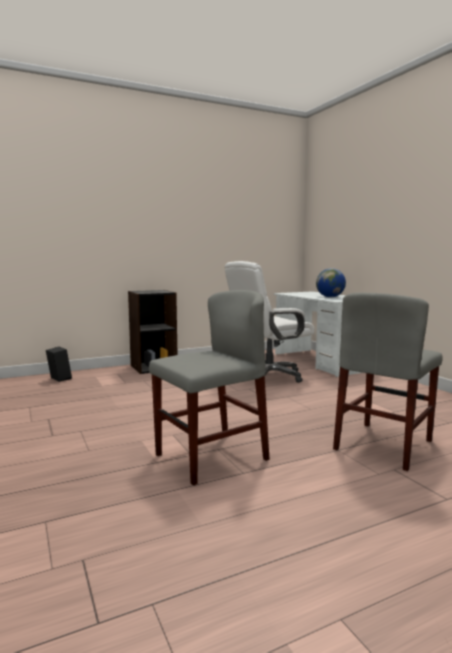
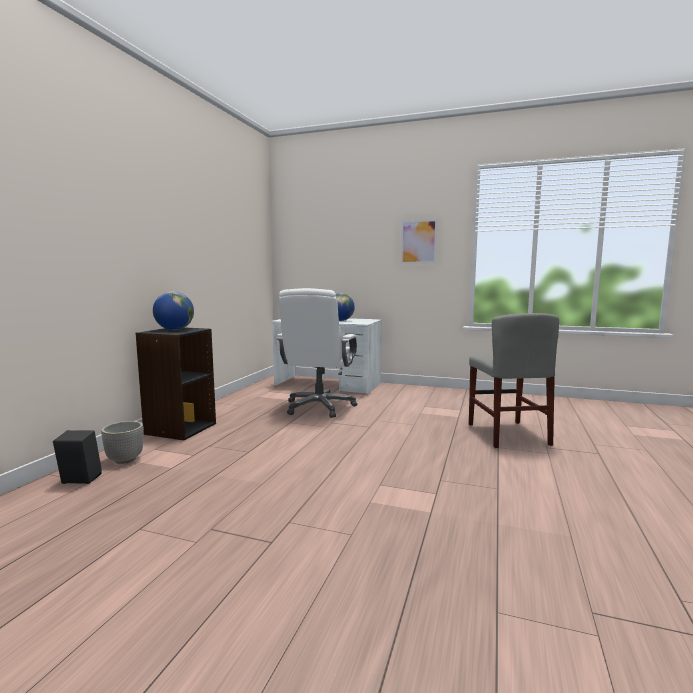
camera: 45 degrees left, 0 degrees up
grey chair [149,290,269,485] -> none
none -> planter [101,421,144,464]
none -> globe [153,292,194,330]
none -> picture [401,219,438,264]

